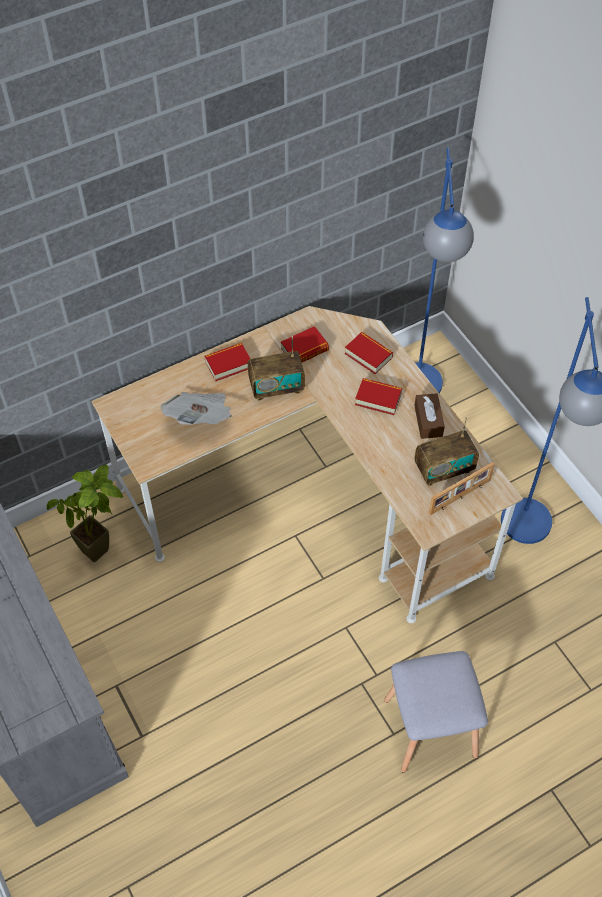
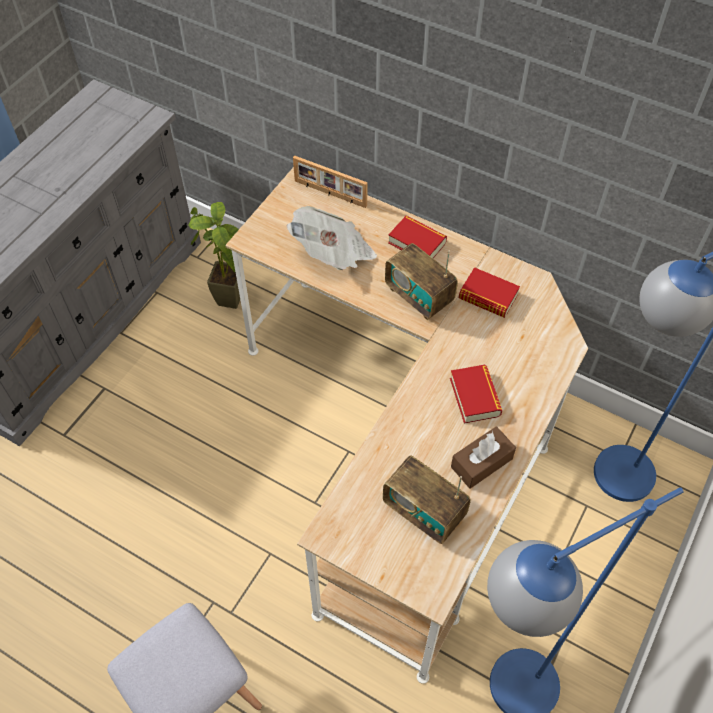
camera: 60 degrees right, 0 degrees up
book [345,332,393,374] -> none
picture frame [429,462,495,515] -> picture frame moved to [293,156,368,208]

